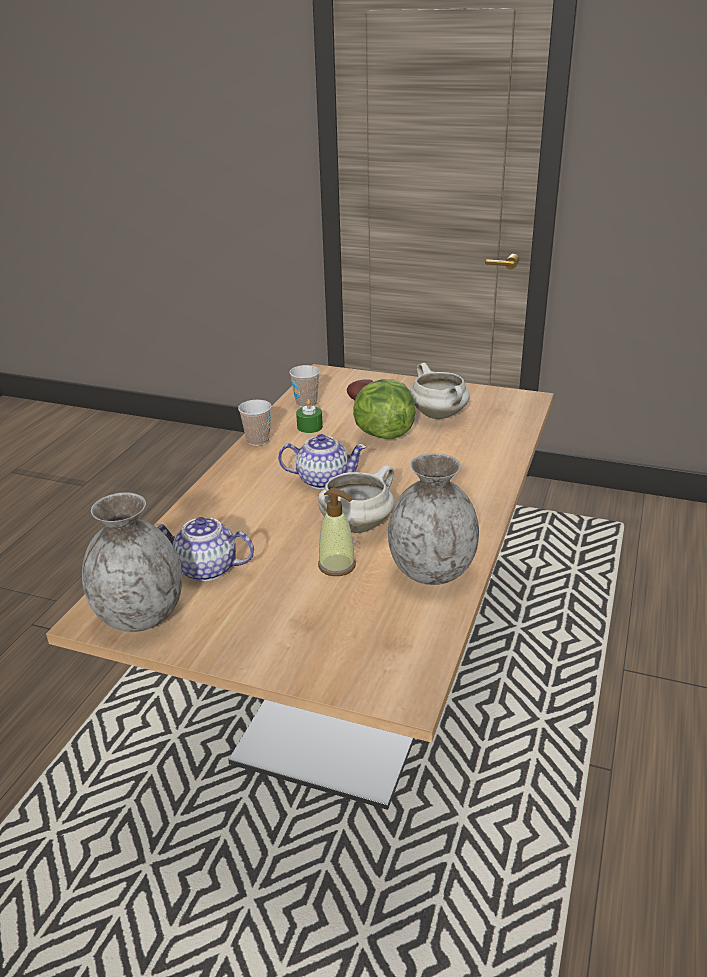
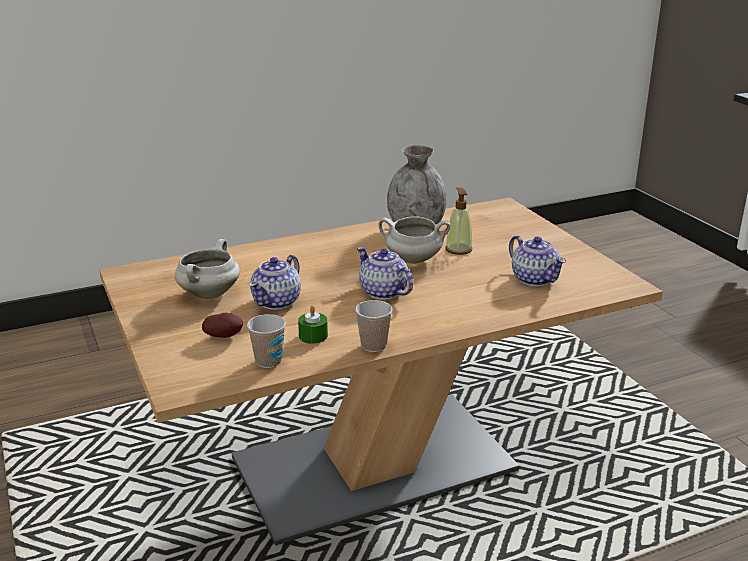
camera: 135 degrees left, 5 degrees down
grey vase [82,492,182,632] -> none
lettuce [353,379,415,439] -> teapot [249,255,301,310]

